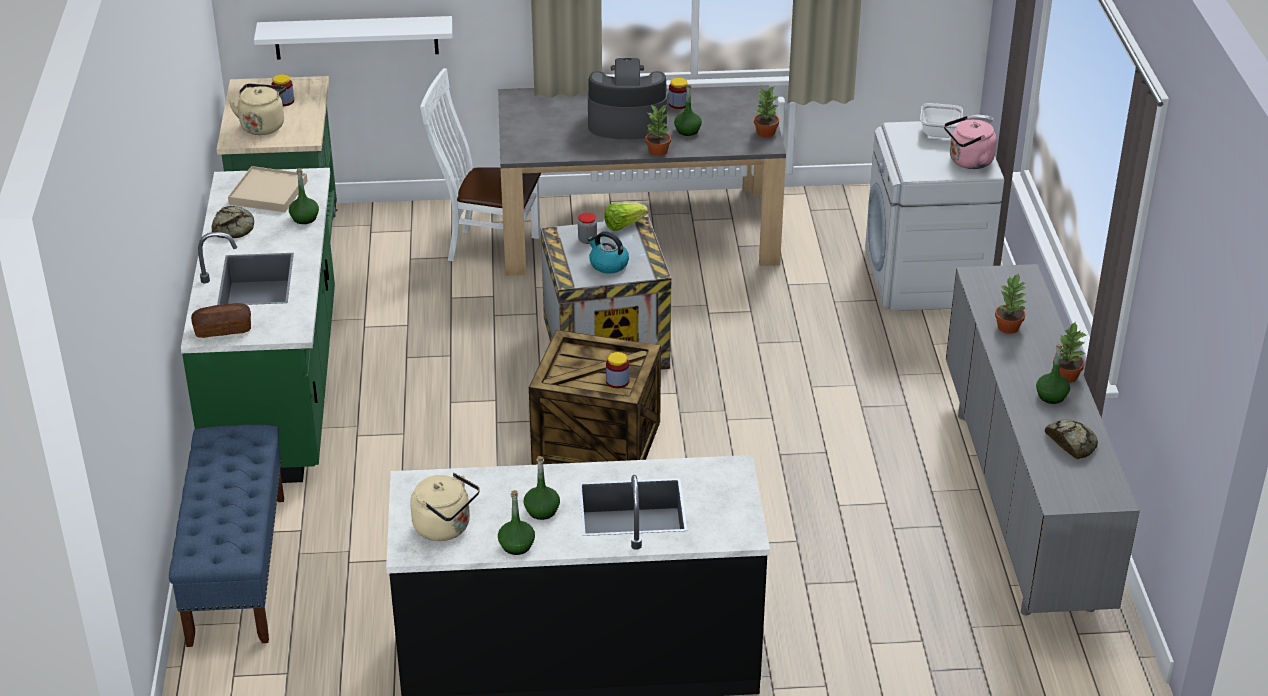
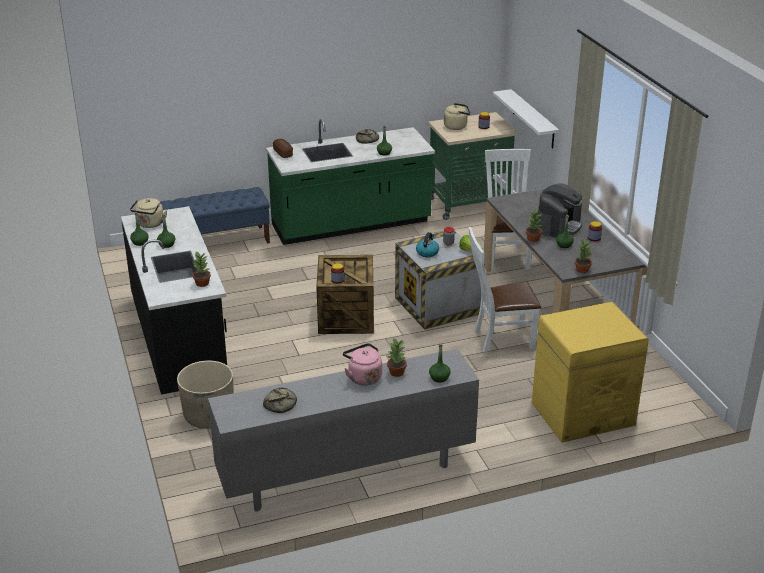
camera: 75 degrees right, 5 degrees down
beige tray [228,166,308,212] -> none
coffee machine [588,58,667,139] -> coffee machine turned 45 degrees clockwise [537,184,582,238]
white washing machine [865,121,1004,311] -> yellow washing machine [532,302,649,443]
frying pan [920,103,993,138] -> none
pink kettle [944,116,997,169] -> pink kettle moved to [343,343,382,386]
green bottle [1036,344,1070,404] -> green bottle moved to [429,343,450,382]
potted plant [1053,323,1086,383] -> potted plant moved to [193,252,211,287]
none -> beige planter [177,361,234,429]
none -> white chair [469,227,541,353]

